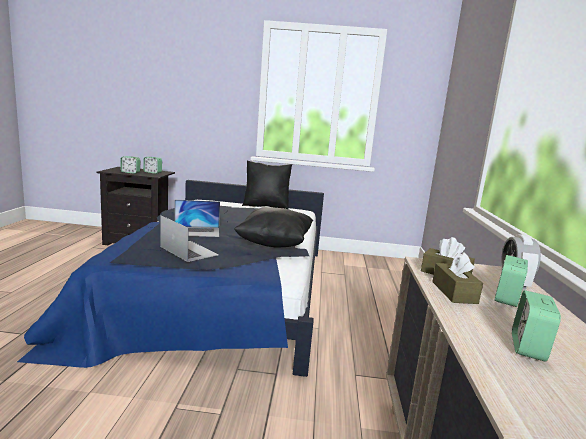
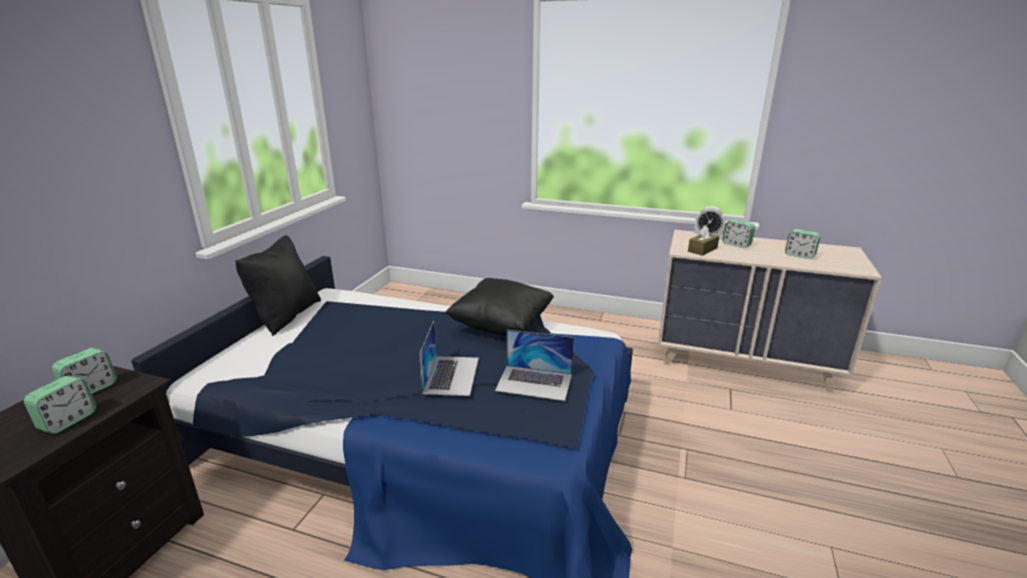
camera: 75 degrees left, 10 degrees up
laptop [160,215,218,262] -> laptop turned 135 degrees counterclockwise [495,330,574,401]
brown tissue box [432,252,483,304] -> none

